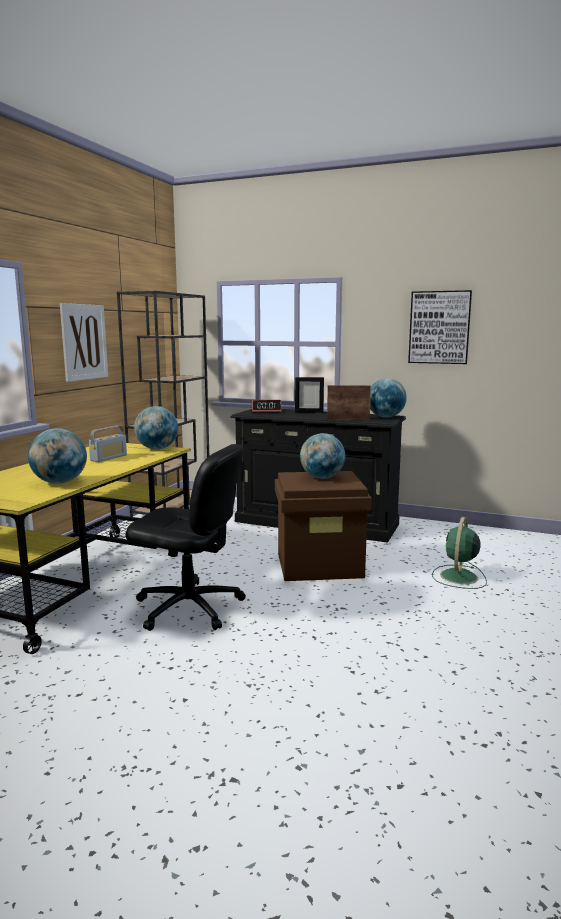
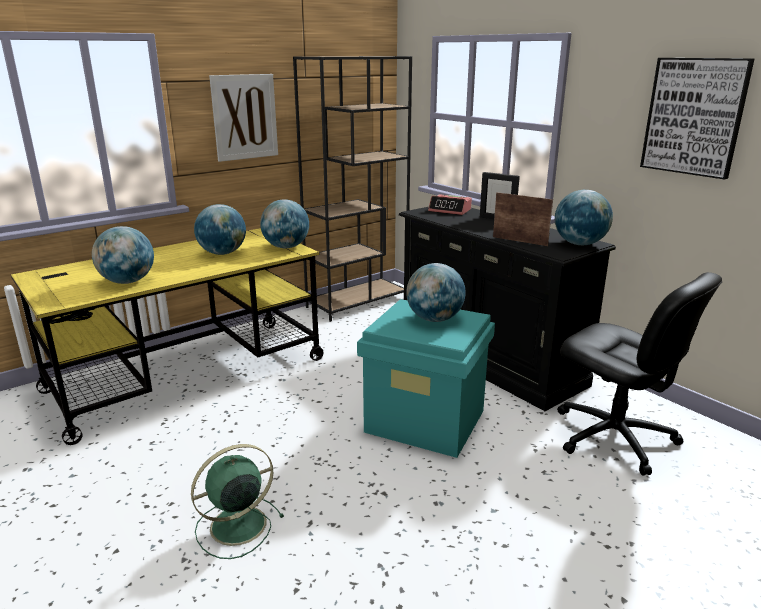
camera: 30 degrees right, 10 degrees up
radio [89,426,127,462] -> globe [194,204,246,255]
black office chair [126,444,246,631] -> black office chair moved to [557,272,722,475]
brown storage box [275,471,372,581] -> turquoise storage box [357,299,495,458]
green fan [432,517,487,589] -> green fan moved to [191,444,284,559]

